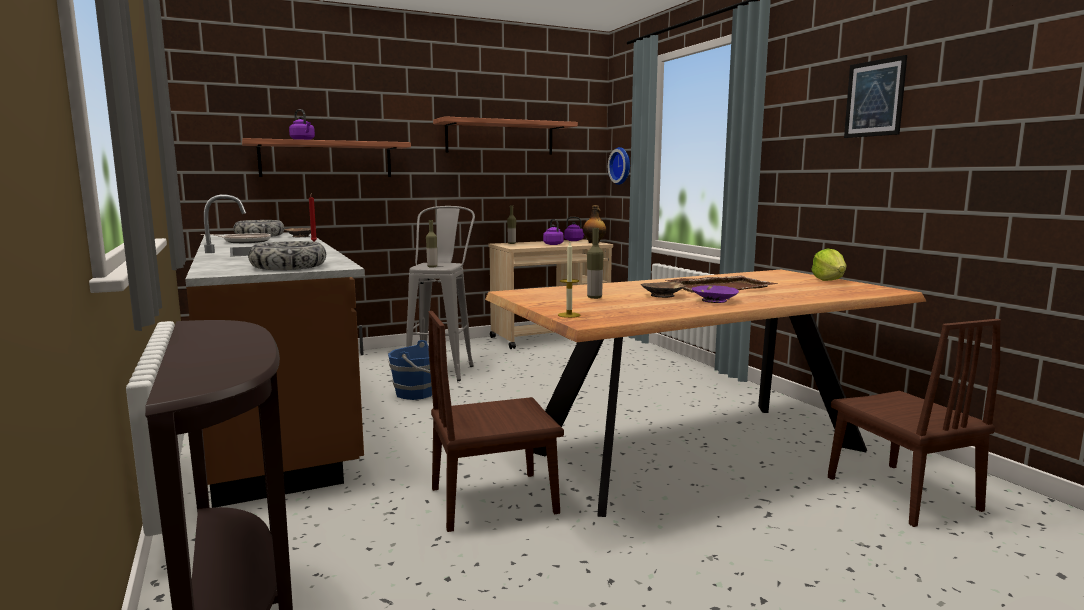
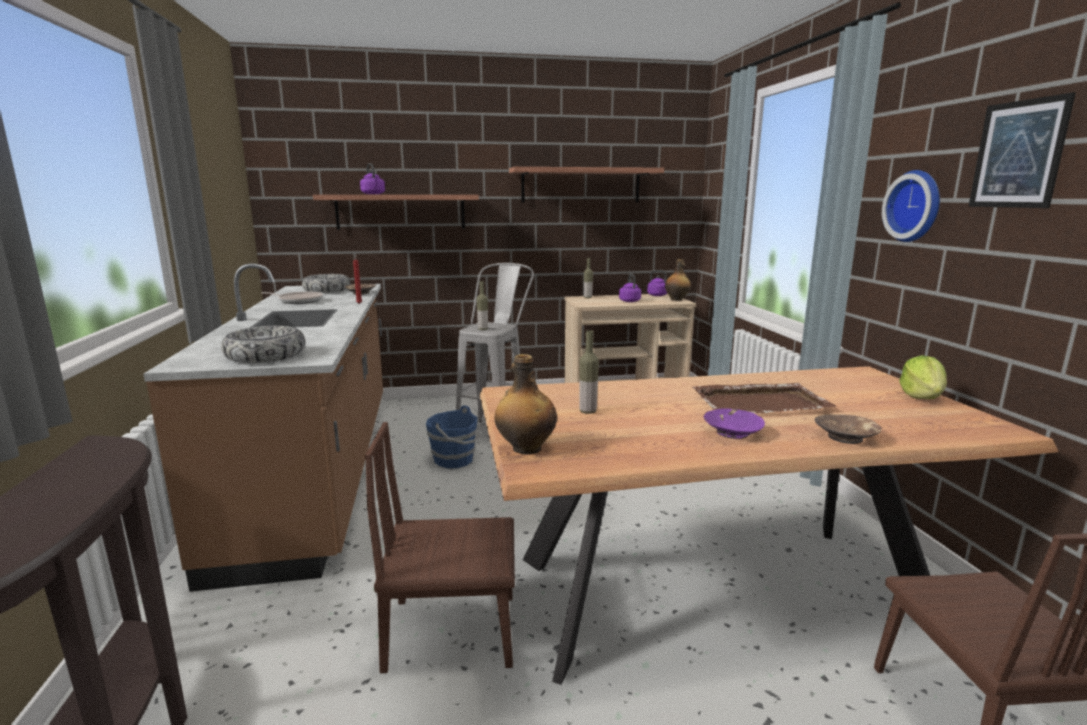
camera: 15 degrees right, 5 degrees up
candle [558,242,580,318] -> bottle [494,354,557,455]
wall clock [608,147,630,185] -> wall clock moved to [882,170,940,242]
brown bowl [641,282,686,298] -> brown bowl moved to [815,415,882,444]

